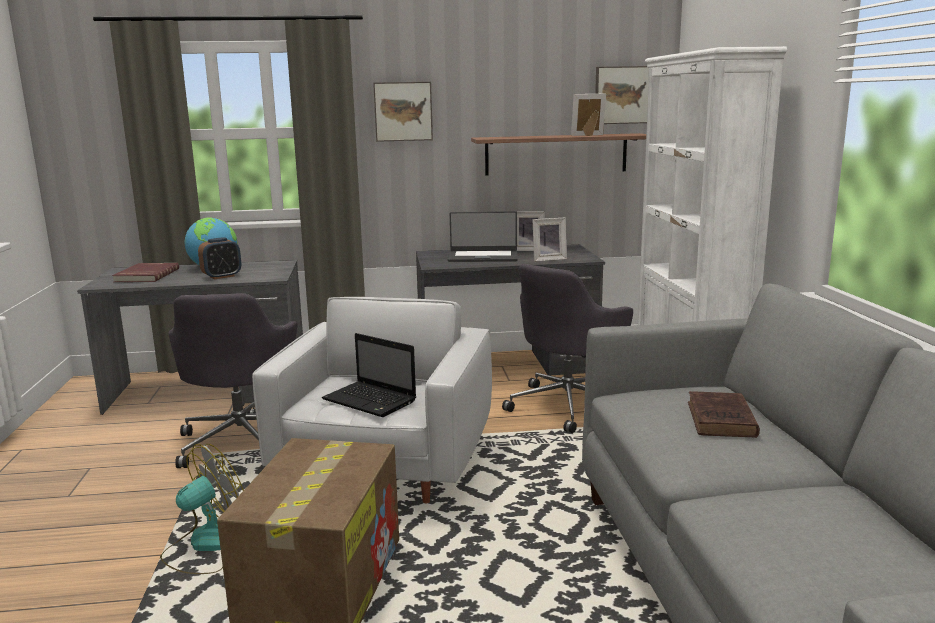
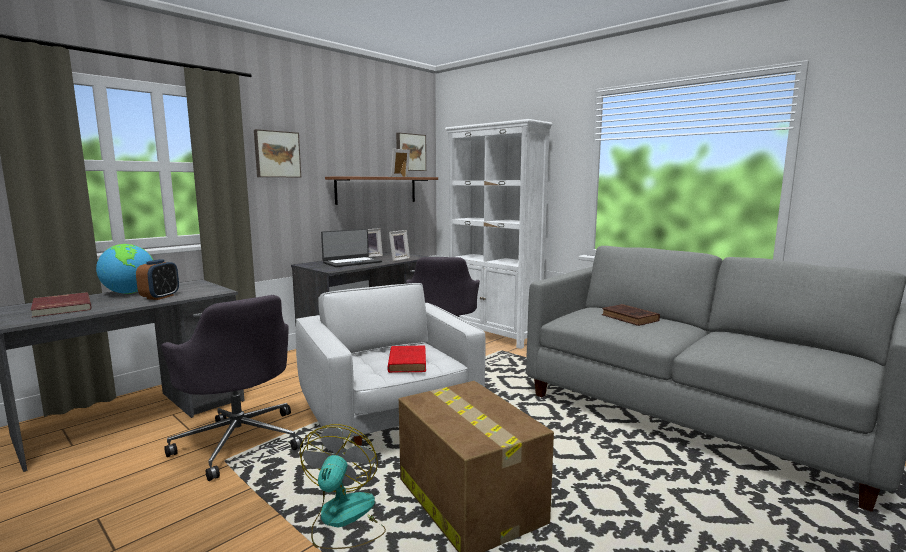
camera: 40 degrees left, 5 degrees down
laptop [322,333,416,417] -> red book [387,346,426,373]

